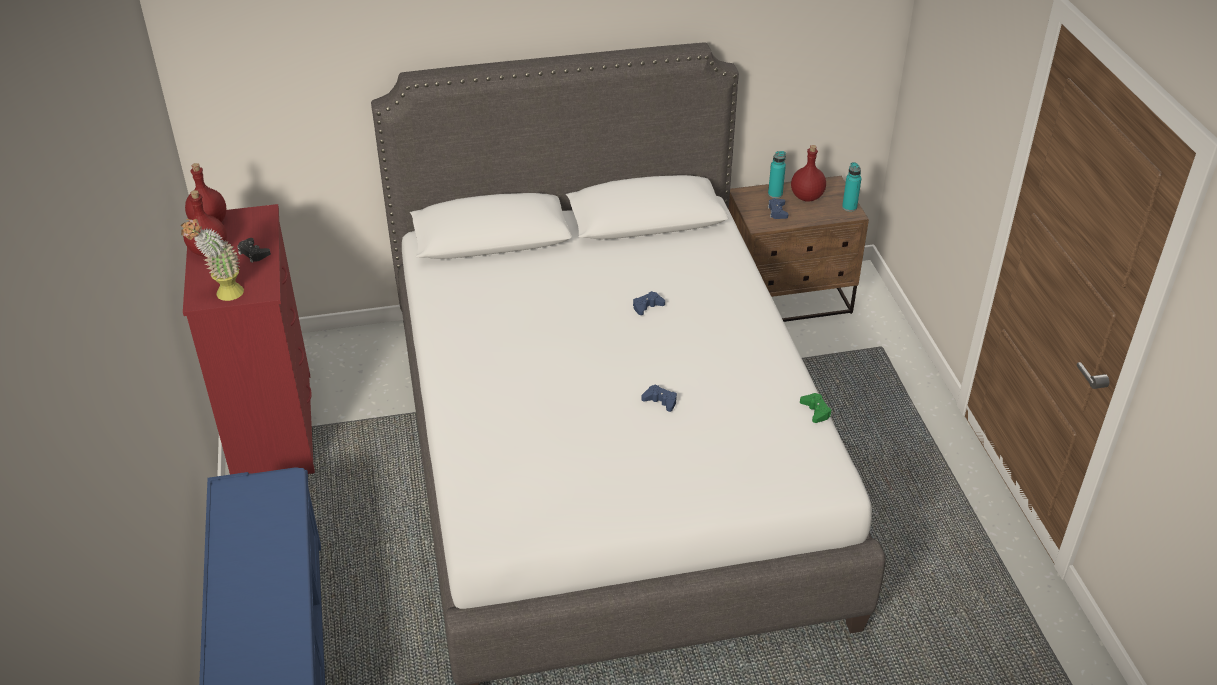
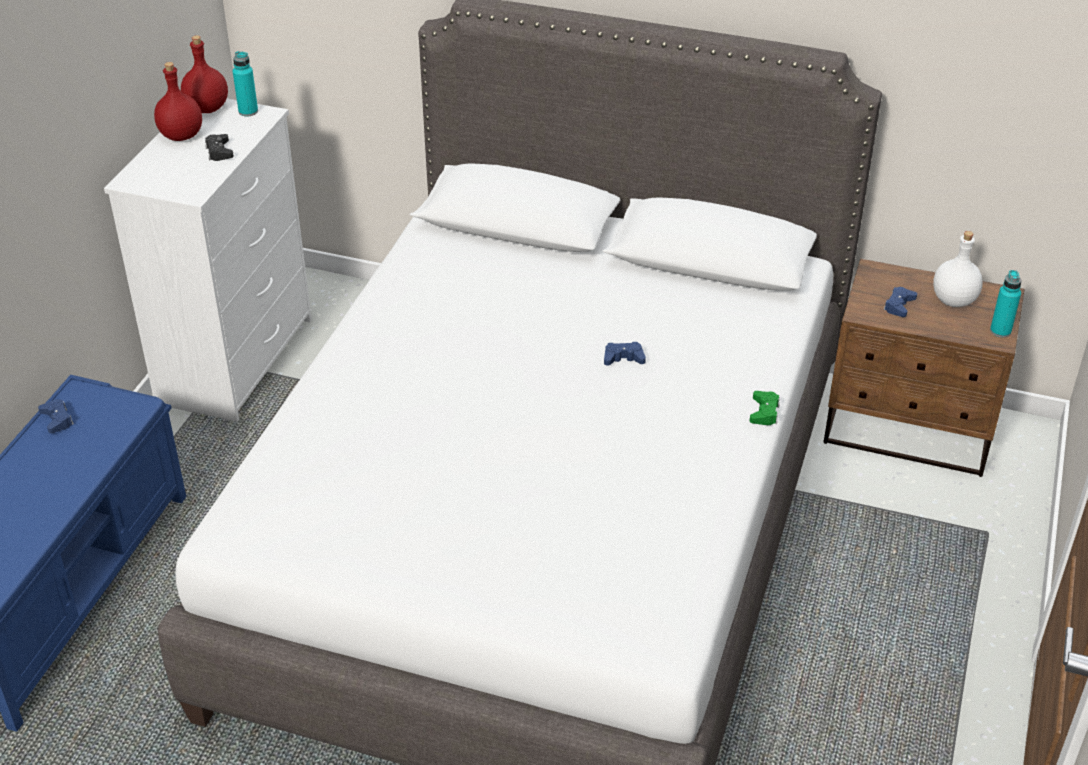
camera: 30 degrees right, 0 degrees up
potted plant [181,219,244,301] -> none
red dresser [183,204,315,474] -> white dresser [104,99,312,422]
blue game controller [641,385,677,412] -> blue game controller moved to [38,399,74,433]
turquoise bottle [768,151,786,198] -> turquoise bottle moved to [233,51,258,117]
red bottle [791,145,826,202] -> white bottle [933,231,983,307]
green game controller [800,393,832,423] -> green game controller moved to [750,391,780,425]

